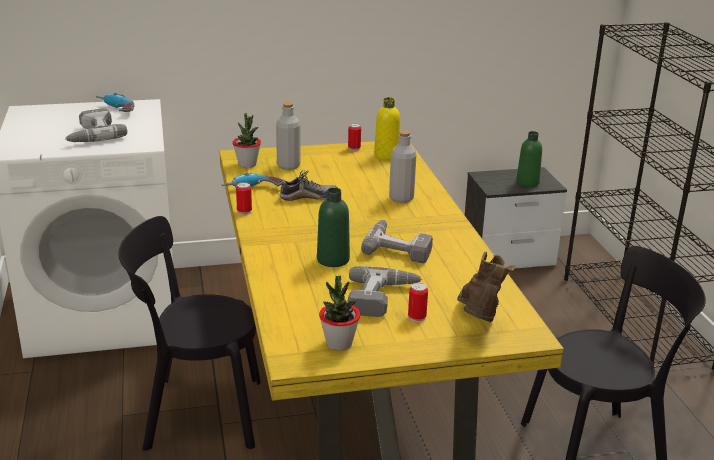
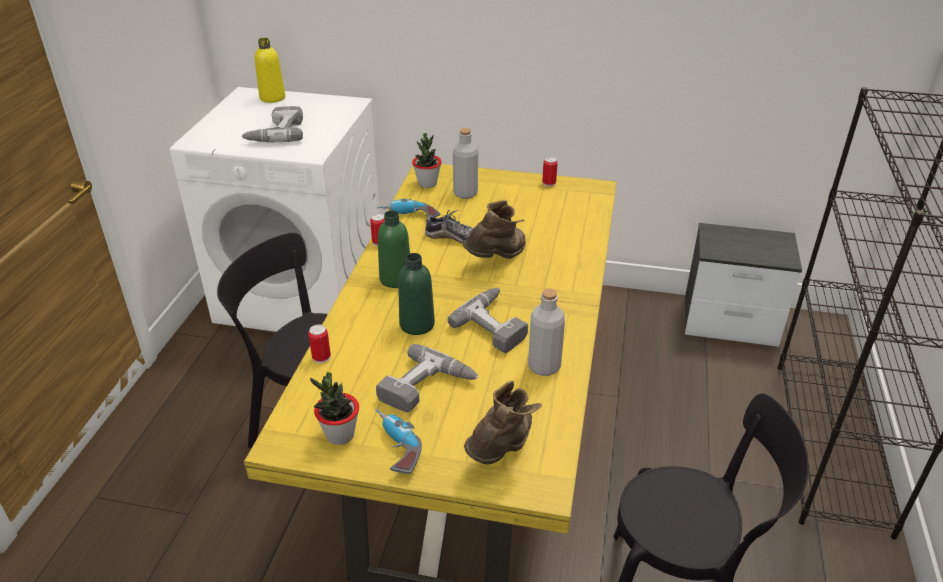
camera: 25 degrees right, 10 degrees up
power drill [96,93,134,112] -> power drill moved to [375,409,422,474]
yellow bottle [374,97,400,160] -> yellow bottle moved to [255,38,285,103]
grey bottle [389,130,417,203] -> grey bottle moved to [528,288,565,376]
can [408,282,428,322] -> can moved to [308,324,331,363]
green bottle [516,131,542,187] -> green bottle moved to [378,210,410,288]
none -> brown boot [463,200,526,259]

